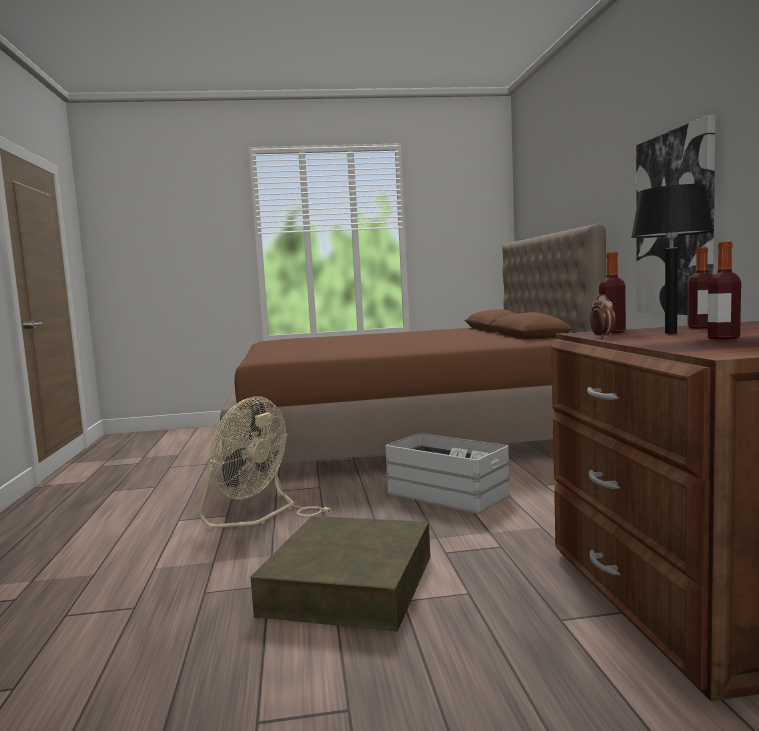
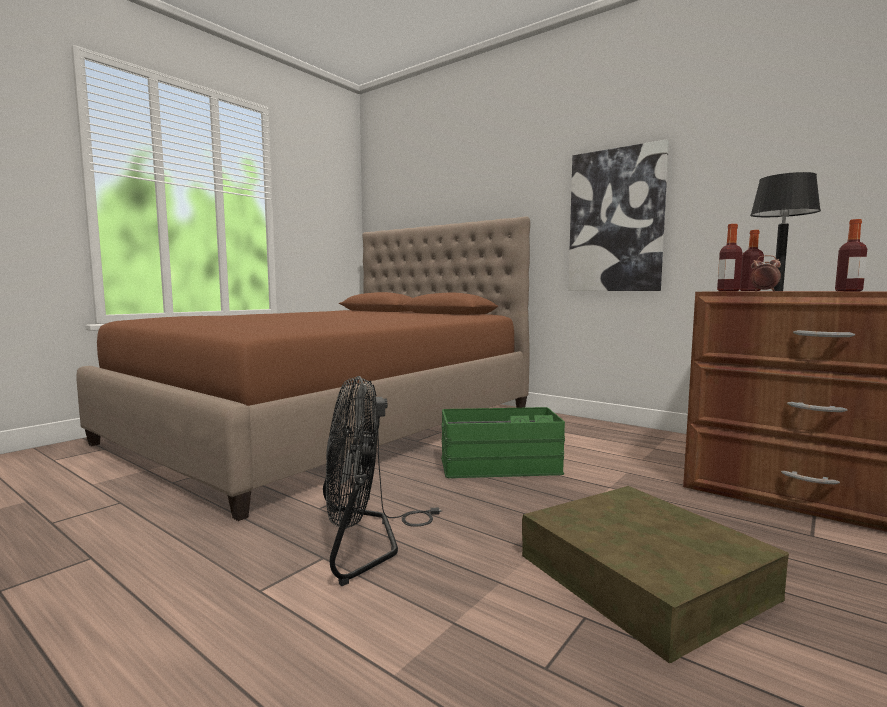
camera: 45 degrees left, 0 degrees up
beige fan [199,396,331,530] -> black fan [323,376,441,587]
grey storage box [385,433,511,514] -> green storage box [441,407,565,478]

